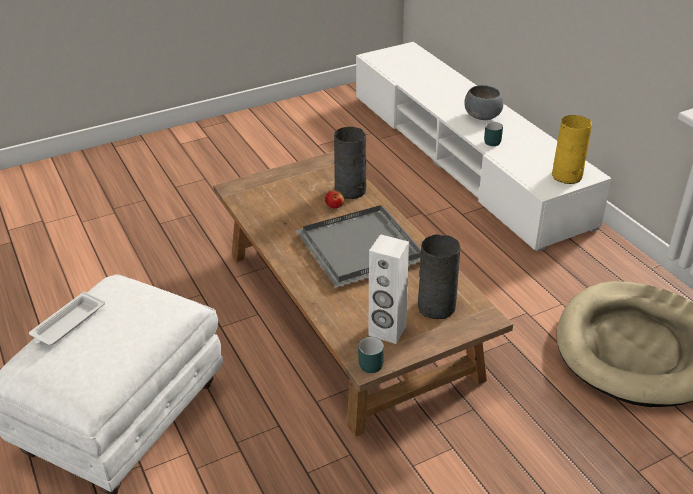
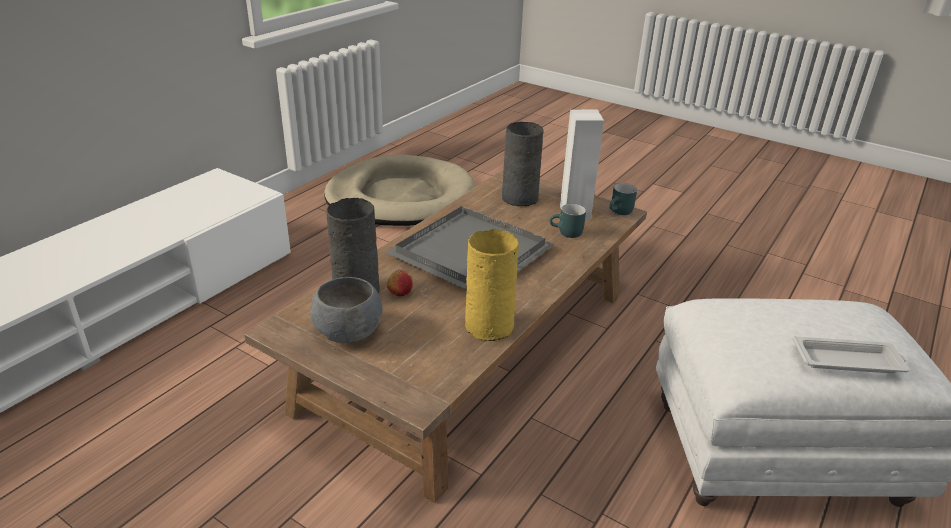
camera: 120 degrees left, 5 degrees down
grey bowl [465,85,503,120] -> grey bowl moved to [310,277,382,343]
turquoise mug [484,122,503,146] -> turquoise mug moved to [550,204,586,238]
yellow vase [552,115,592,184] -> yellow vase moved to [465,229,519,341]

